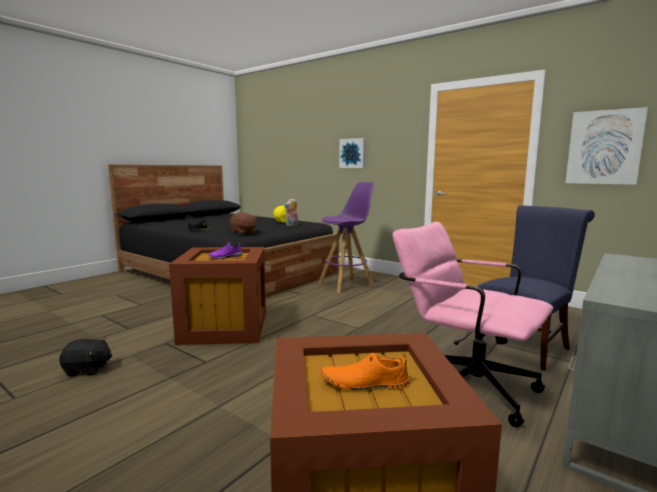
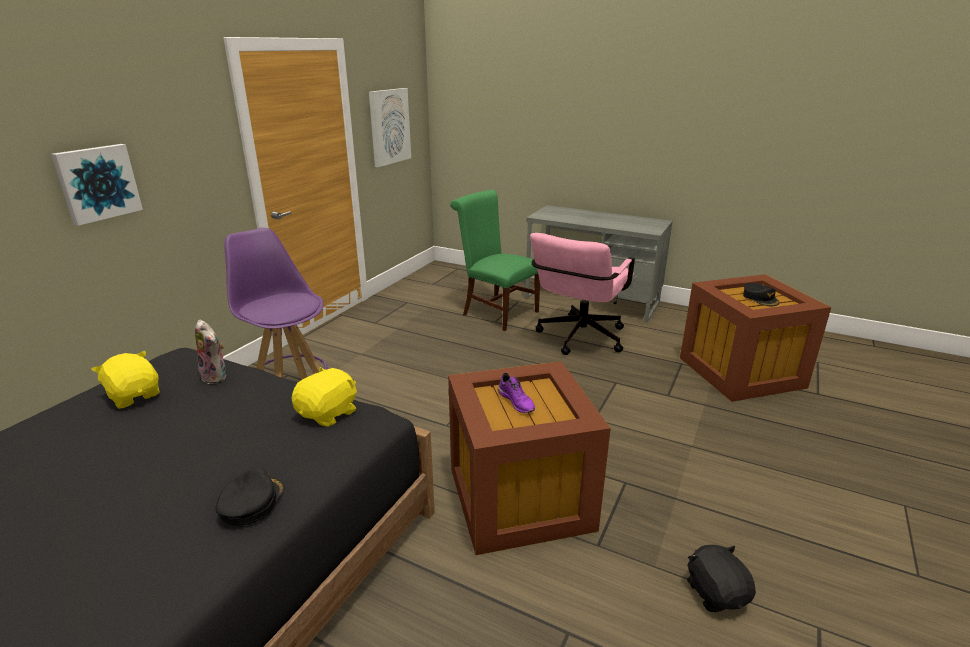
camera: 100 degrees left, 15 degrees up
brown plush toy [230,212,257,235] -> yellow plush toy [292,367,357,427]
orange shoe [320,353,409,390] -> black cap [743,283,780,306]
blue chair [475,205,595,371] -> green chair [450,190,540,331]

